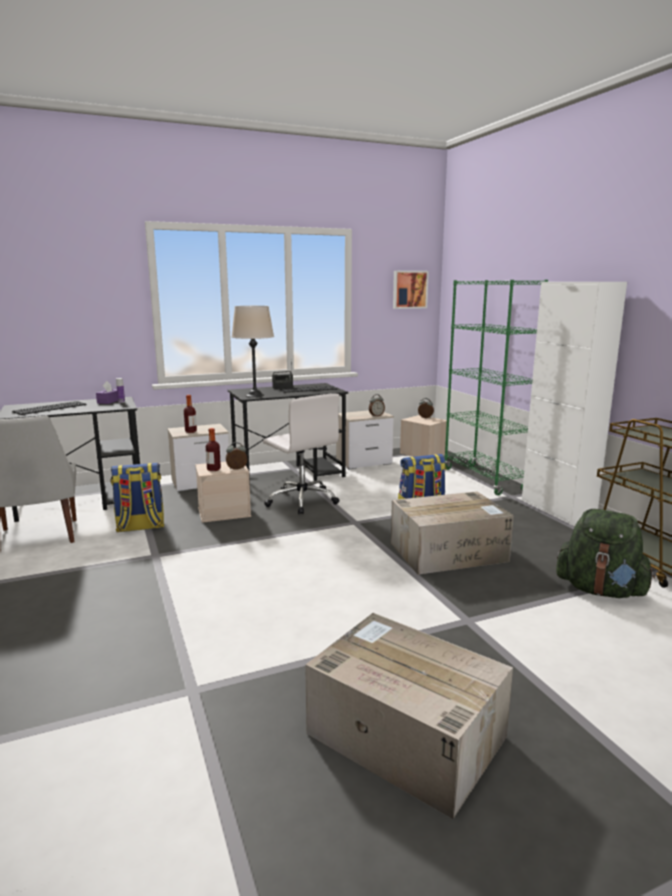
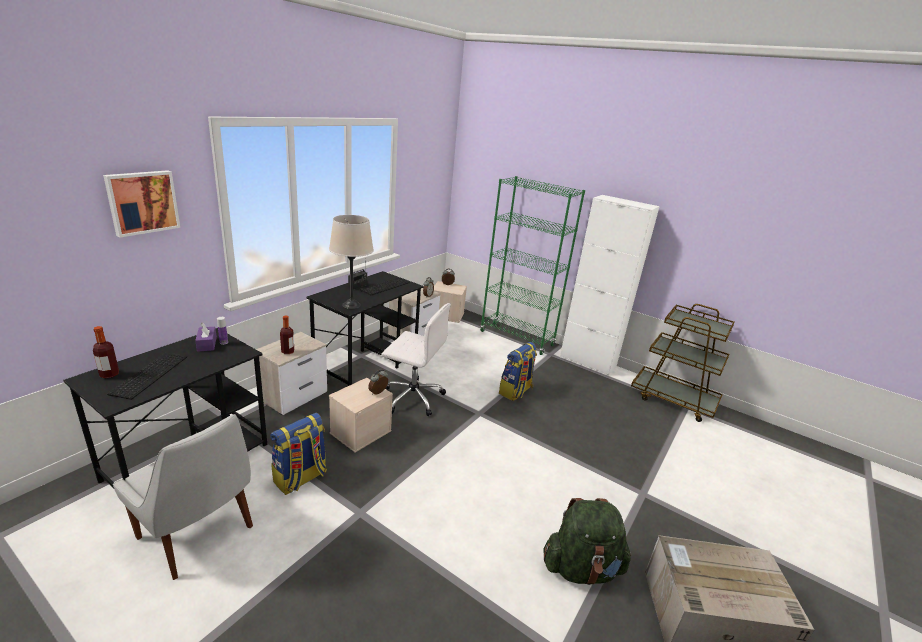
camera: 35 degrees left, 10 degrees up
bottle [206,428,221,471] -> bottle moved to [93,326,119,378]
cardboard box [391,491,514,575] -> none
picture [393,271,429,309] -> picture moved to [103,170,180,237]
green backpack [556,509,655,598] -> green backpack moved to [543,498,631,585]

